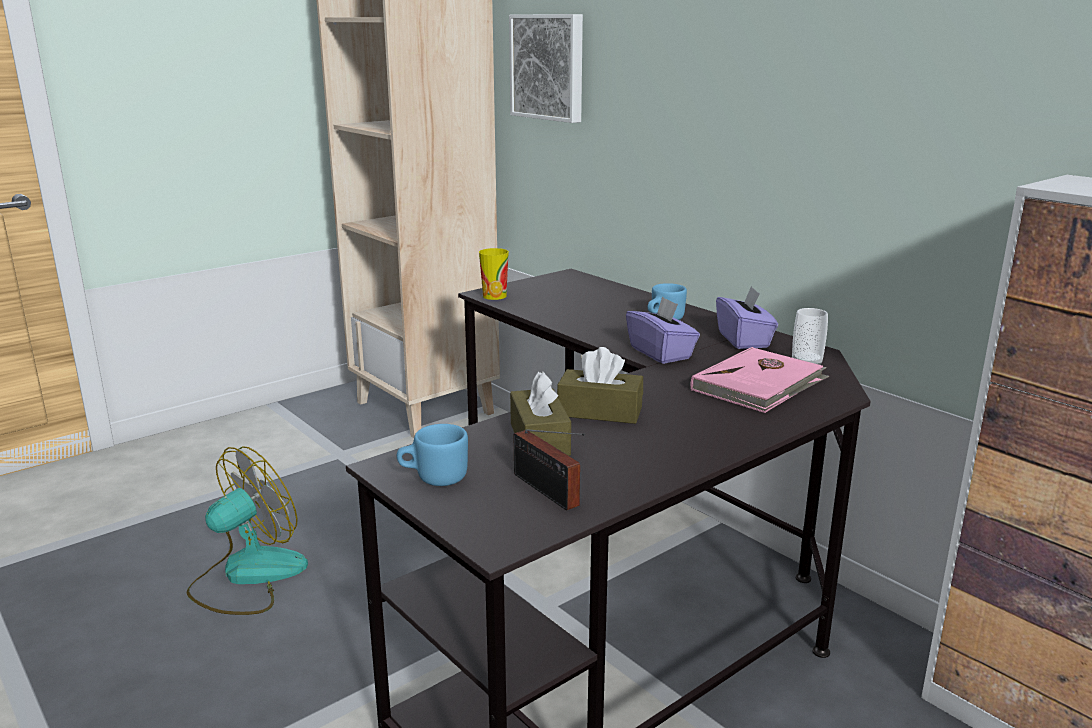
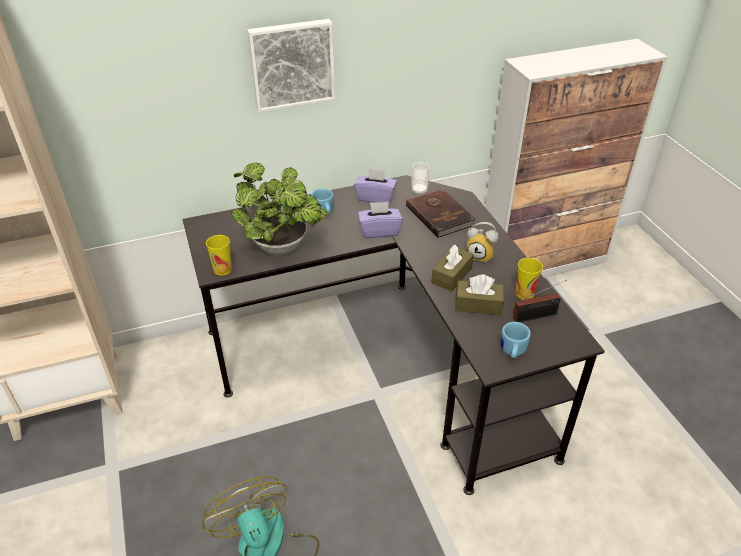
camera: 70 degrees left, 20 degrees up
picture [509,14,583,123] -> picture moved to [247,19,335,112]
pink book [691,347,829,413] -> brown book [406,188,476,238]
none -> potted plant [231,163,327,255]
none -> alarm clock [466,222,499,263]
none -> cup [515,258,543,300]

